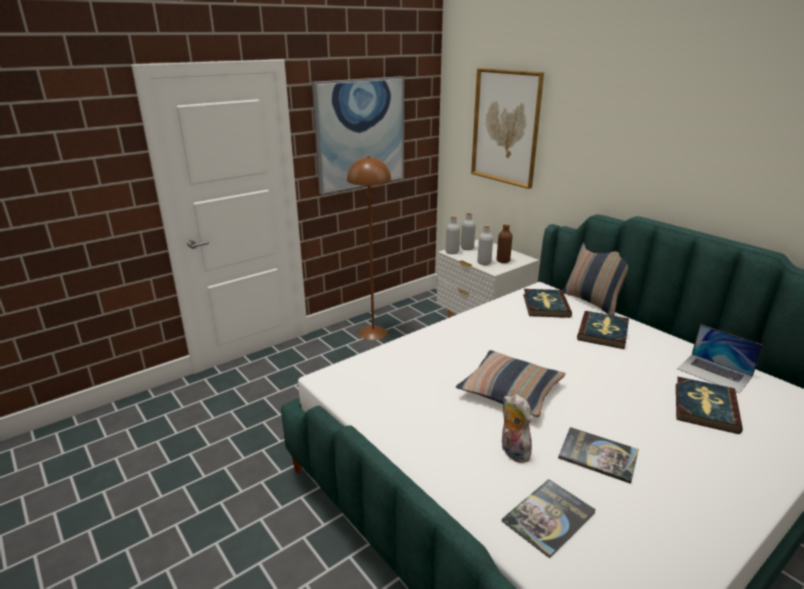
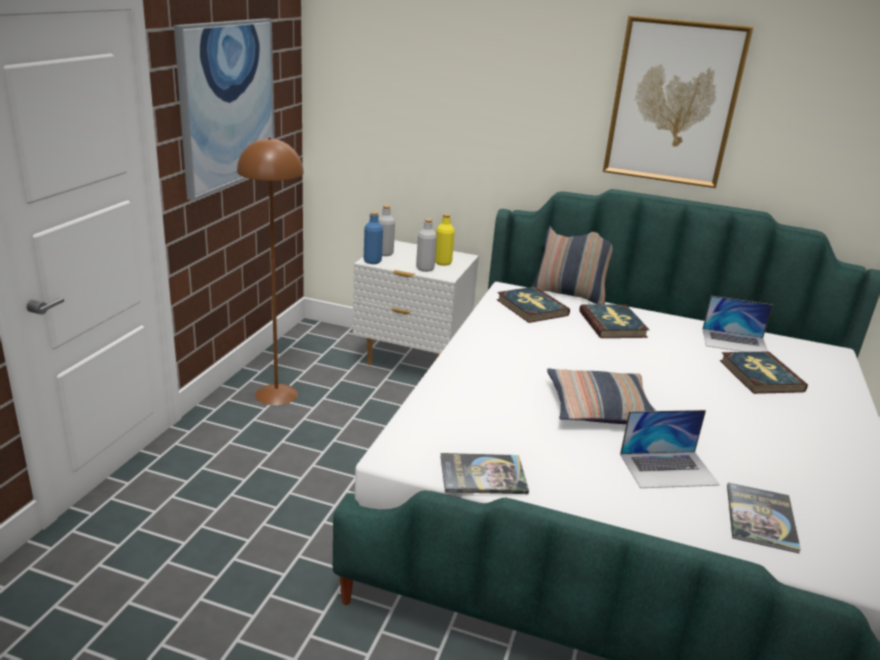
camera: 35 degrees left, 0 degrees up
grey bottle [445,215,460,254] -> blue bottle [364,211,383,264]
picture [471,68,544,189] -> picture moved to [603,15,753,188]
brown bottle [497,223,513,263] -> yellow bottle [435,214,455,266]
plush toy [502,394,532,463] -> laptop [620,410,720,488]
book [558,427,639,484] -> book moved to [440,453,529,494]

